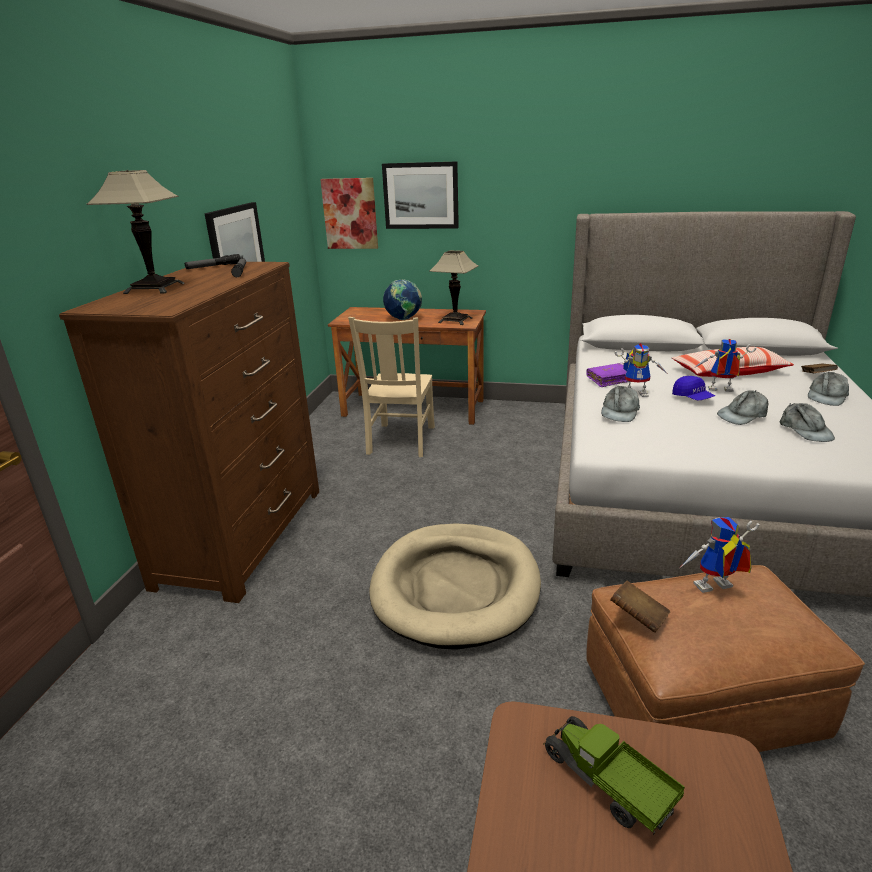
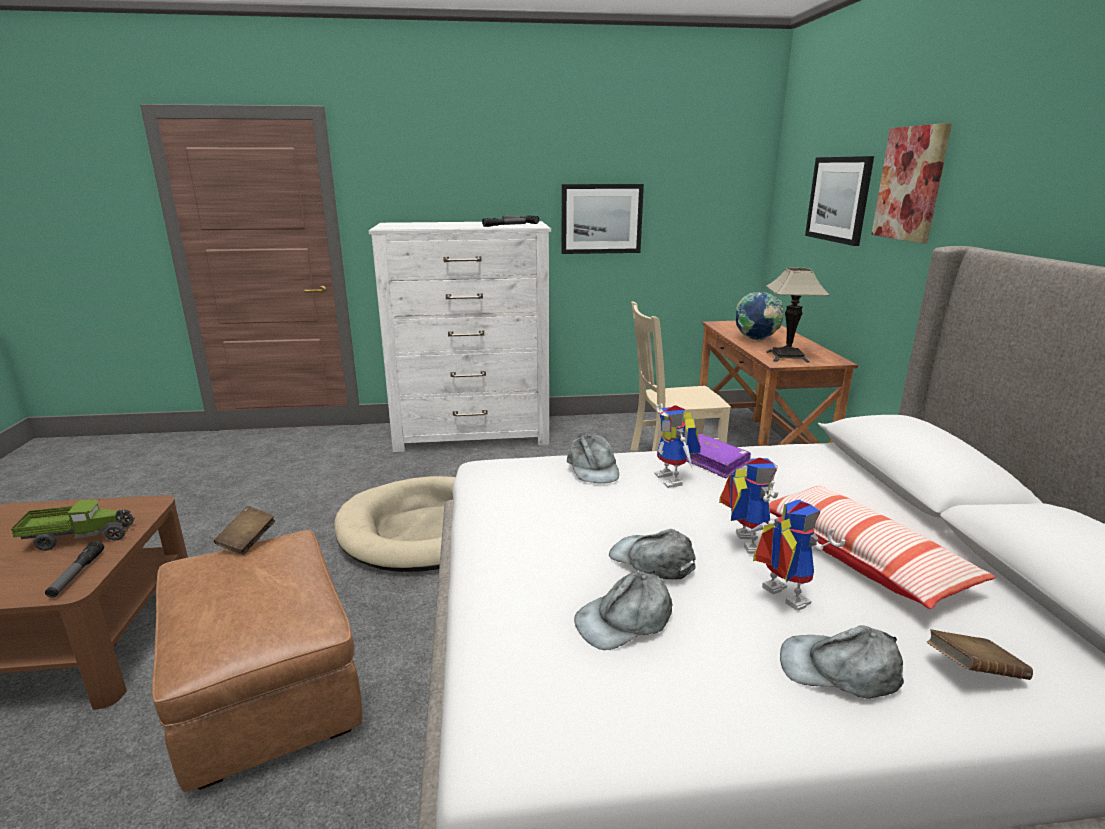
camera: 70 degrees right, 5 degrees down
brown dresser [59,262,319,603] -> white dresser [369,221,551,452]
table lamp [86,170,185,294] -> none
picture [320,178,378,249] -> picture moved to [871,123,952,244]
toy truck [543,716,685,833] -> toy truck turned 45 degrees clockwise [11,499,135,551]
grey cap [601,385,640,422] -> grey cap turned 105 degrees counterclockwise [567,434,619,483]
blue cap [672,376,716,401] -> none
toy robot [680,517,760,593] -> toy robot moved to [745,499,846,611]
none -> flashlight [45,541,104,598]

